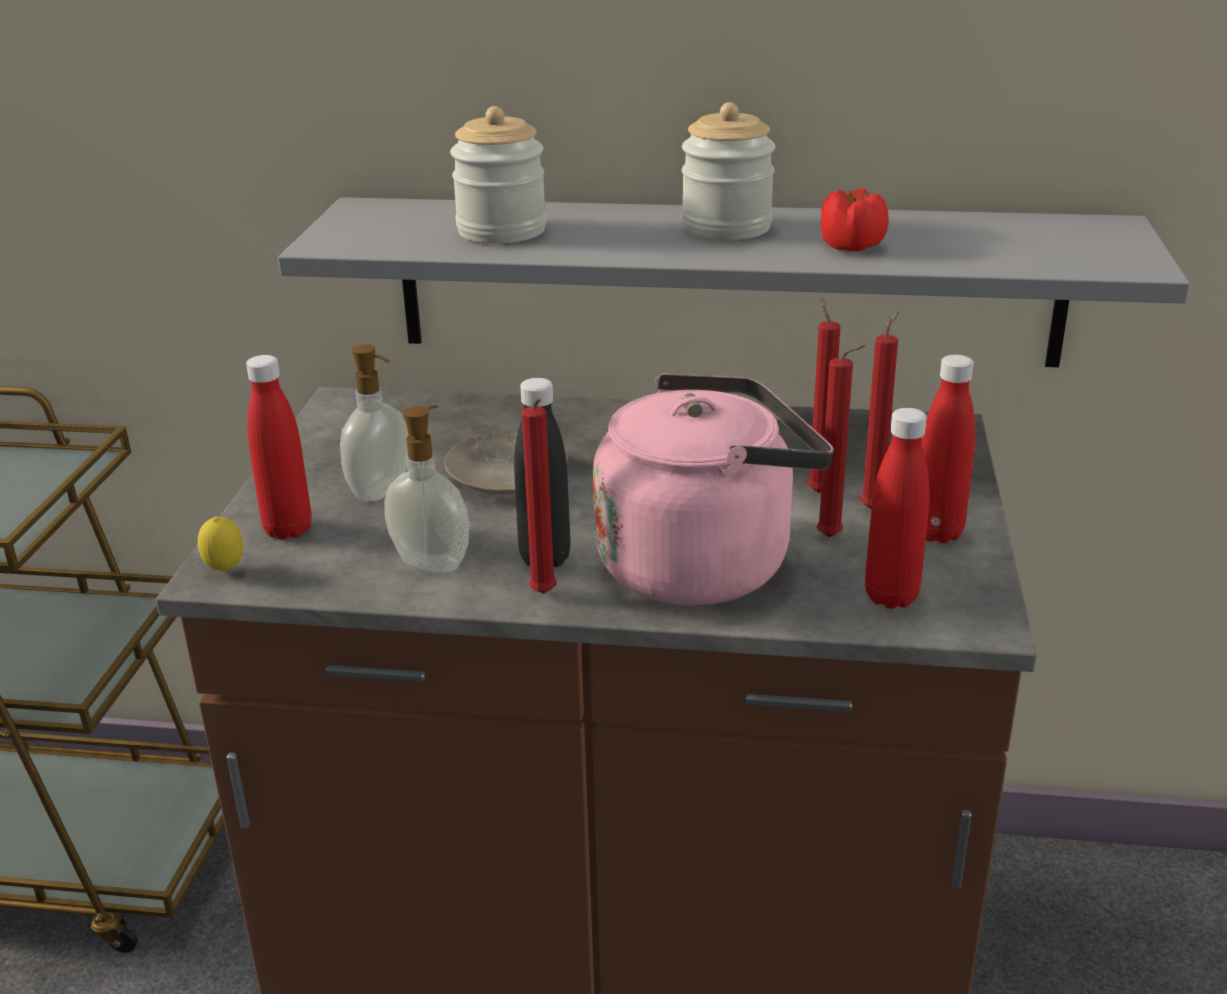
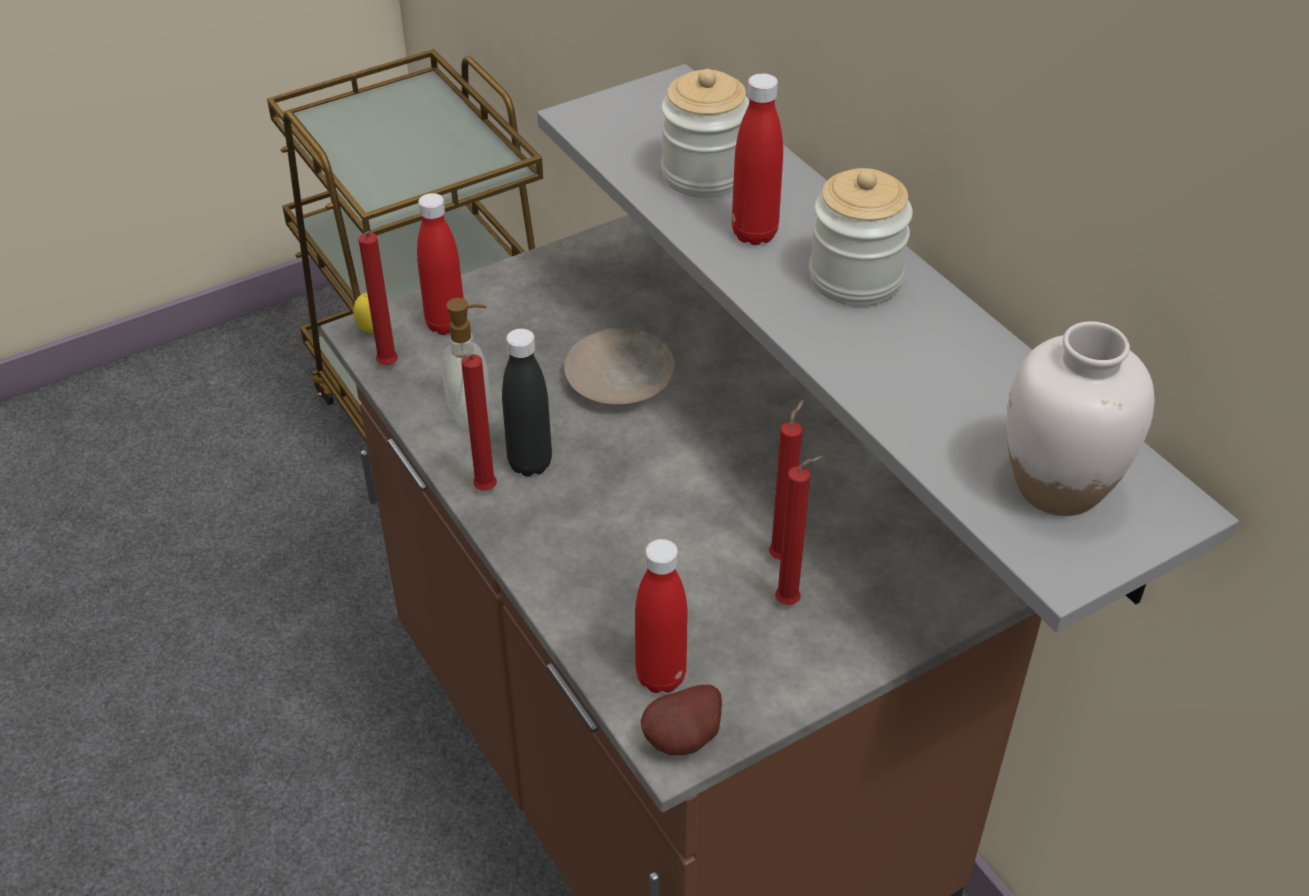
camera: 50 degrees right, 15 degrees up
soap dispenser [340,344,408,501] -> none
pink kettle [593,373,834,605] -> none
red candle [816,345,865,537] -> red candle moved to [358,231,398,365]
tomato [821,188,889,252] -> none
red bottle [922,355,975,543] -> red bottle moved to [732,73,783,245]
none -> potato [641,685,722,755]
none -> white vase [1007,321,1154,516]

